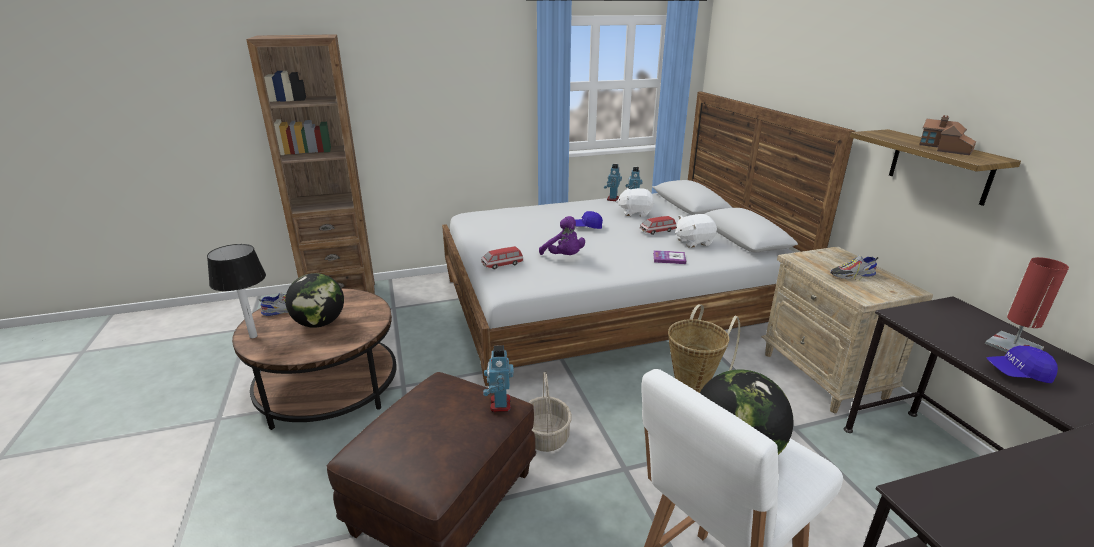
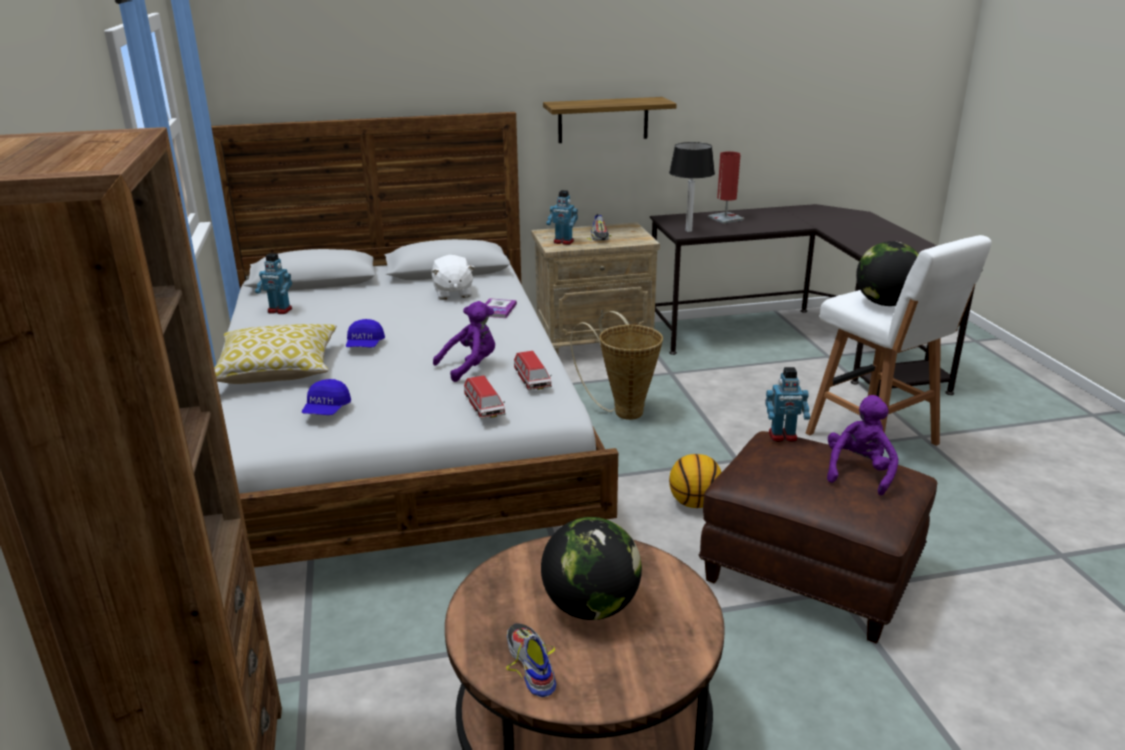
camera: 85 degrees left, 0 degrees up
table lamp [207,244,266,338] -> table lamp moved to [669,142,715,232]
basket [528,371,572,452] -> basketball [669,454,722,508]
toy robot [604,164,622,201] -> toy robot moved to [546,190,578,245]
white plush toy [616,188,654,217] -> none
toy car [640,216,676,235] -> toy car moved to [514,351,552,390]
toy house [919,115,976,156] -> none
blue cap [987,345,1058,383] -> blue cap moved to [302,379,351,415]
none -> pillow [214,324,337,384]
none -> purple plush toy [827,395,899,495]

